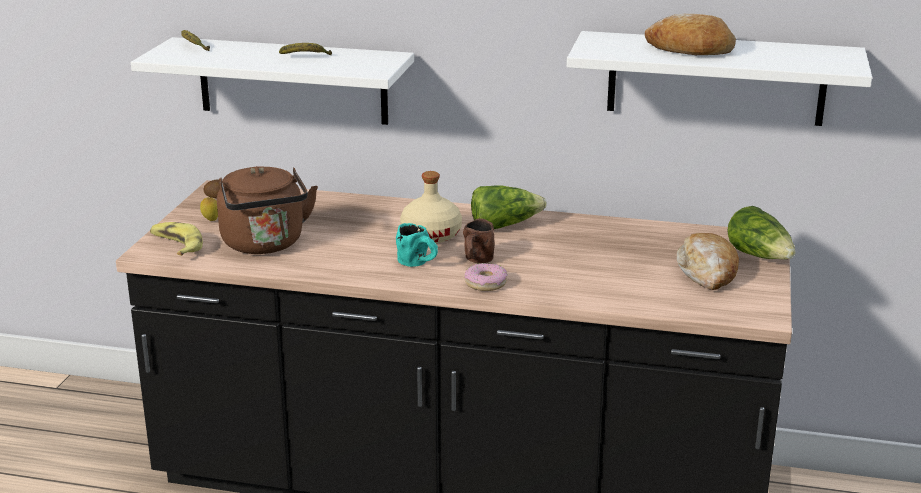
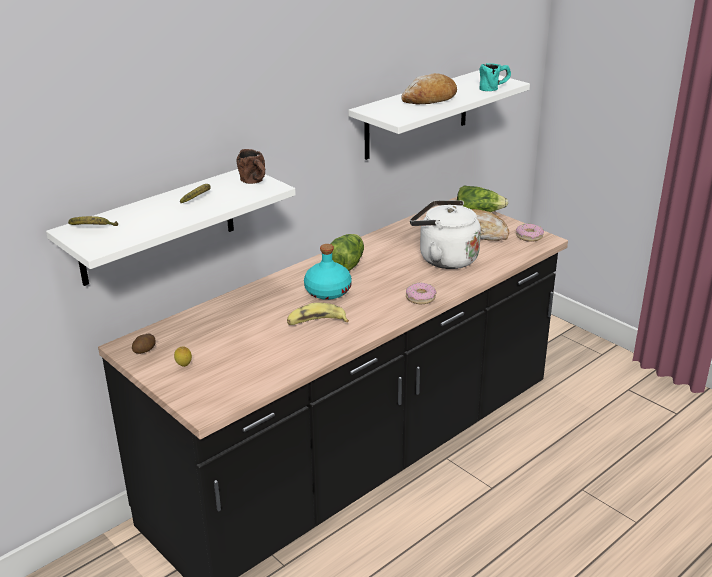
camera: 55 degrees left, 5 degrees up
banana [150,222,203,256] -> banana moved to [287,303,349,325]
brown kettle [217,166,318,254] -> none
turquoise mug [396,223,438,267] -> turquoise mug moved to [480,63,511,91]
beige bottle [400,171,462,243] -> turquoise bottle [304,244,352,300]
brown mug [463,218,495,263] -> brown mug moved to [237,149,265,184]
none -> white kettle [410,200,481,269]
none -> donut [516,223,544,242]

